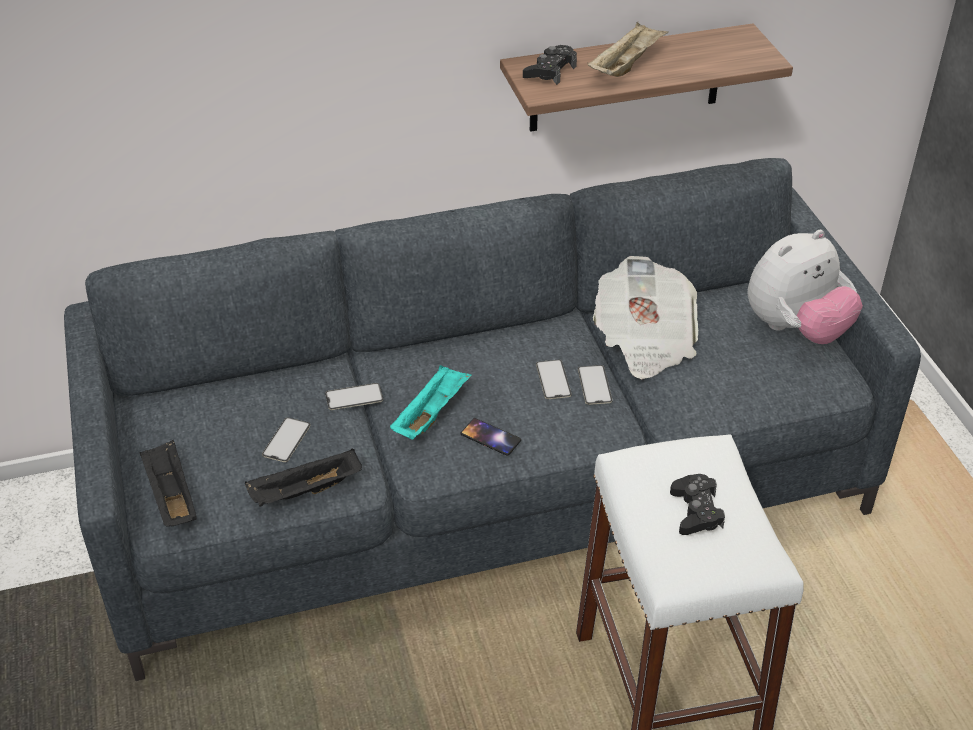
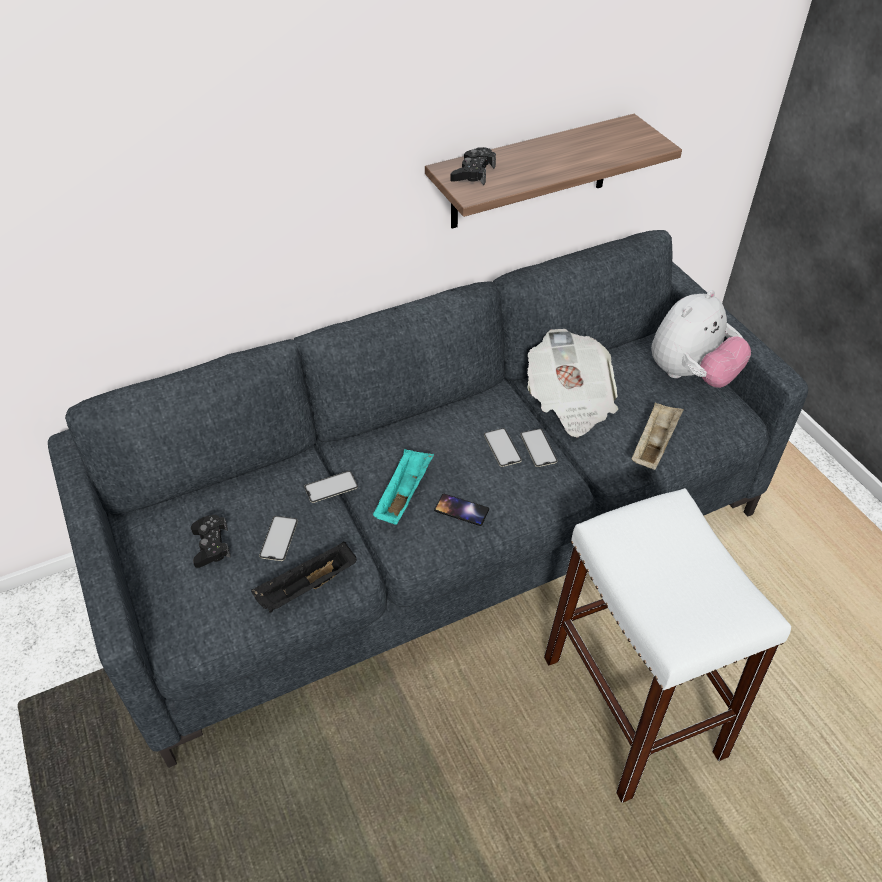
camera: 10 degrees left, 5 degrees up
black tray [140,440,197,527] -> none
beige tray [588,22,669,77] -> beige tray moved to [632,402,684,470]
black game controller [670,474,725,535] -> black game controller moved to [191,515,231,568]

